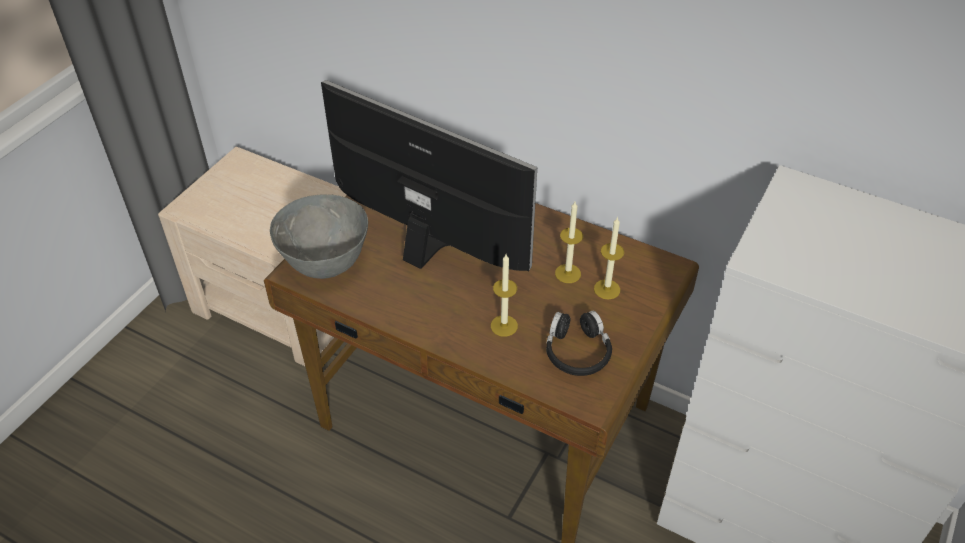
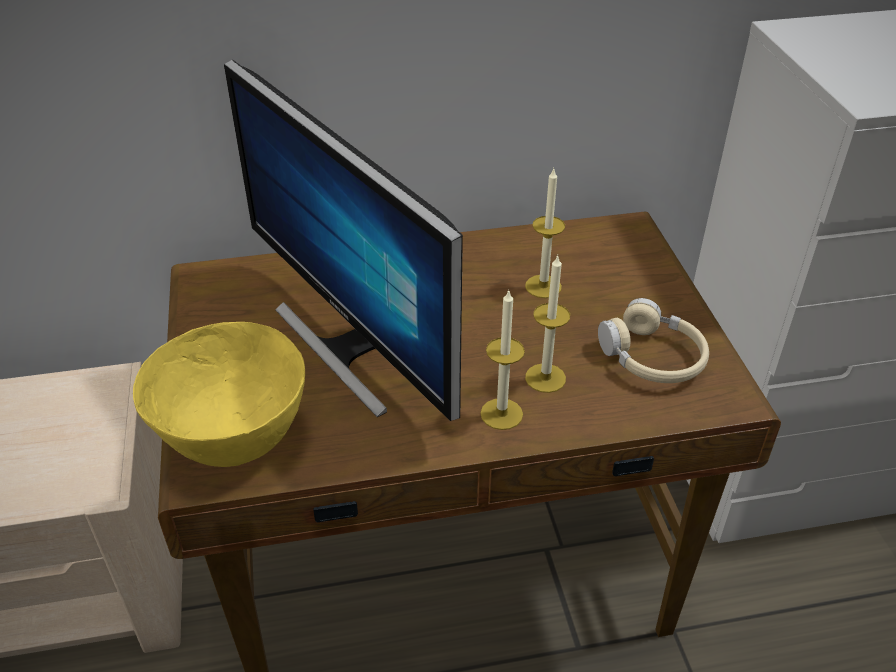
camera: 40 degrees left, 5 degrees down
grey bowl [270,194,368,279] -> yellow bowl [133,322,305,467]
monitor [321,80,537,272] -> monitor turned 120 degrees counterclockwise [224,60,463,421]
black headphones [546,311,612,376] -> beige headphones [598,298,709,383]
candle [594,217,624,300] -> candle moved to [480,289,525,430]

